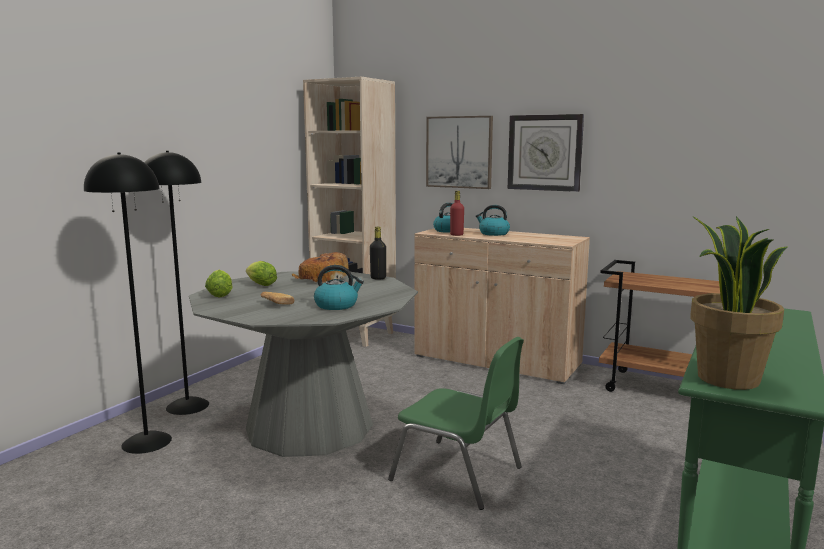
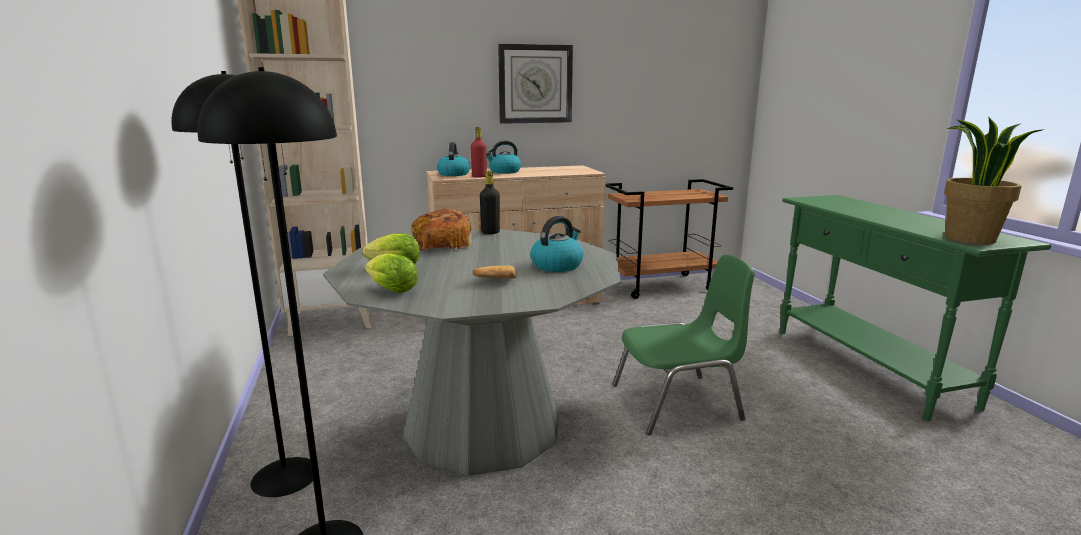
camera: 45 degrees left, 5 degrees up
picture [426,116,493,189] -> none

